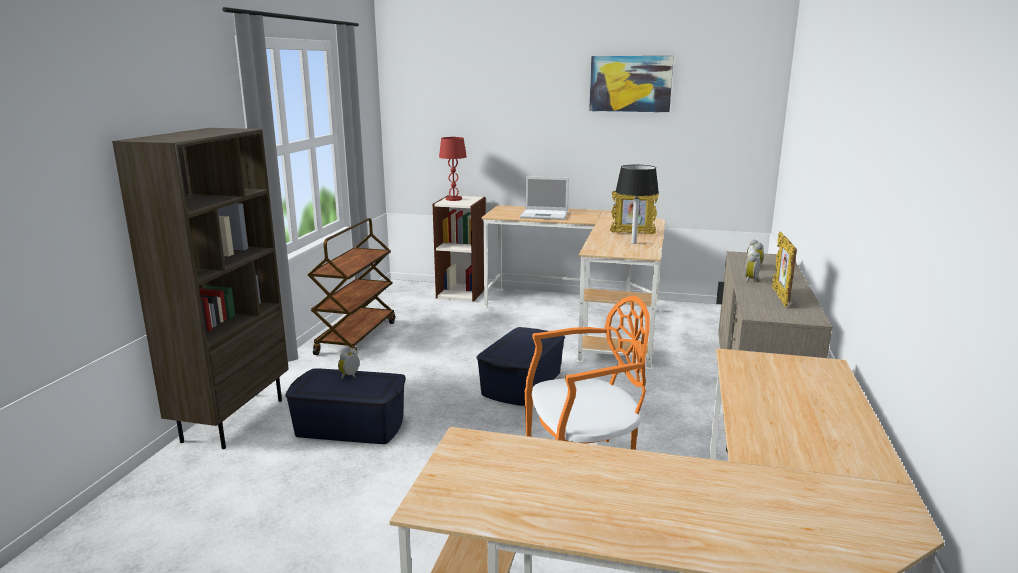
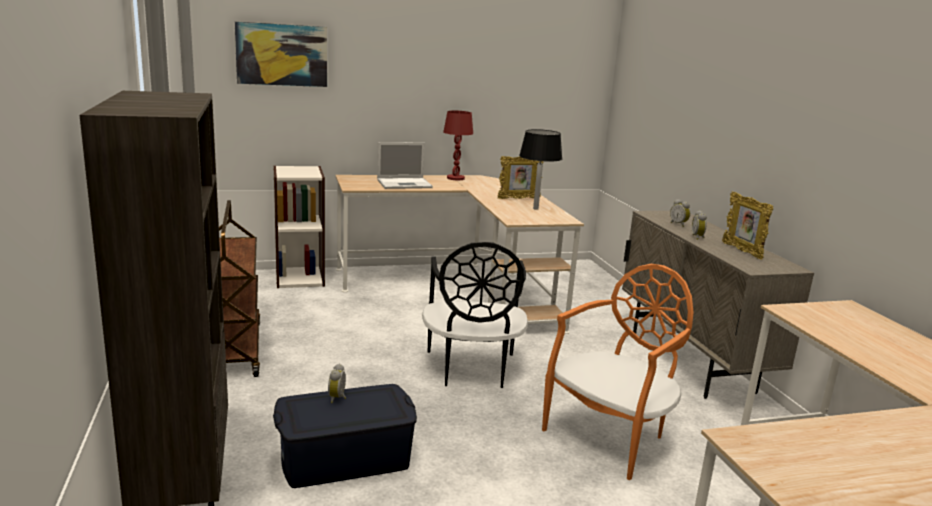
camera: 30 degrees left, 0 degrees up
red table lamp [439,137,467,201] -> red table lamp moved to [443,111,473,180]
blue storage box [477,327,565,406] -> black chair [422,242,528,388]
picture [589,56,674,112] -> picture moved to [235,21,327,87]

